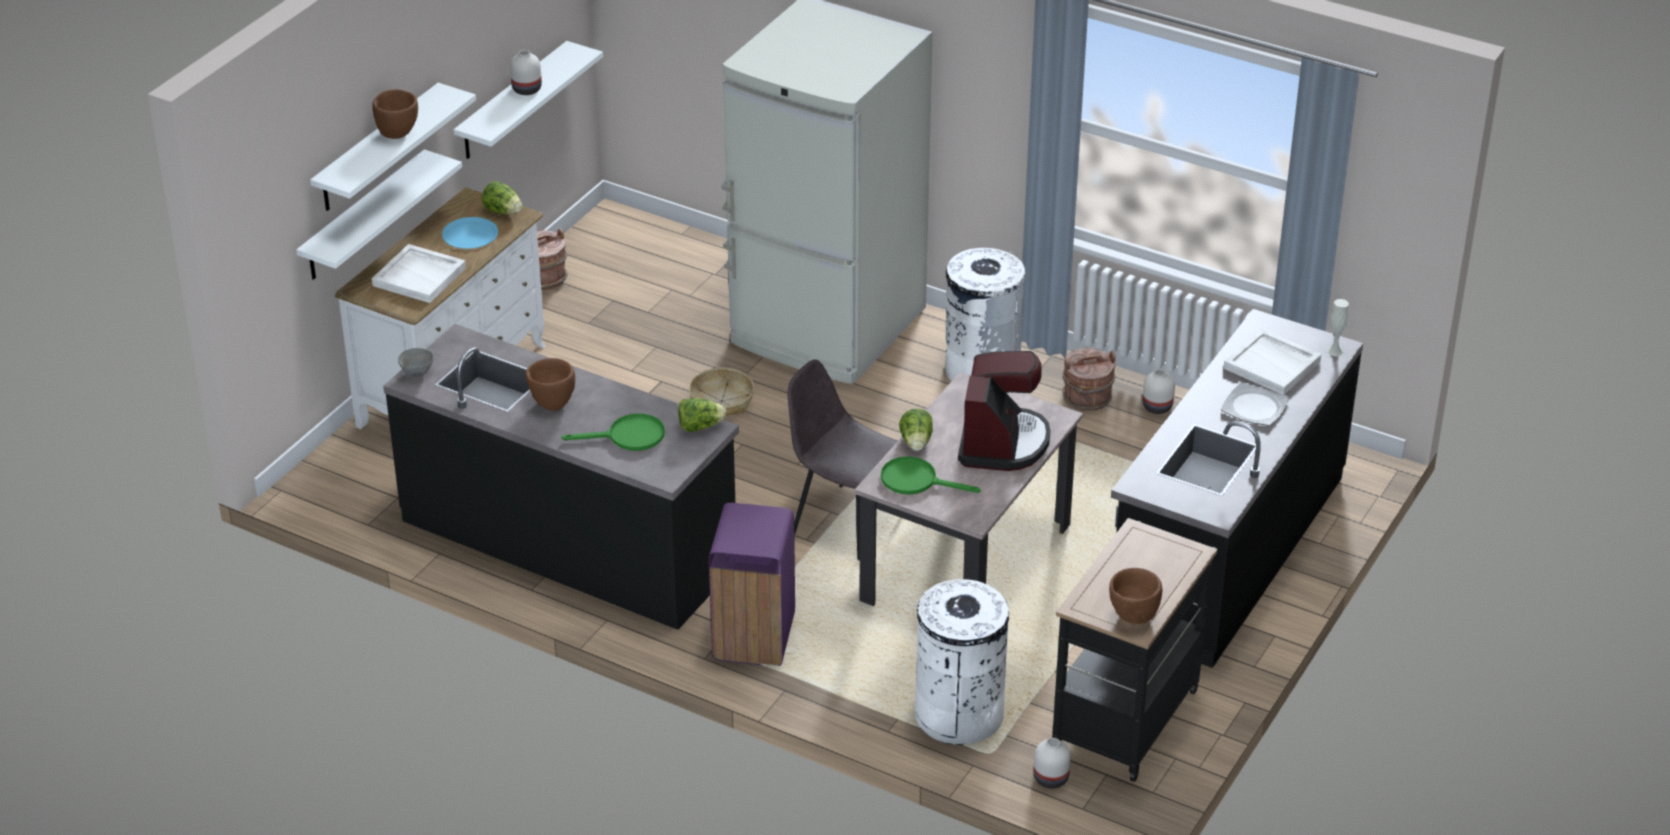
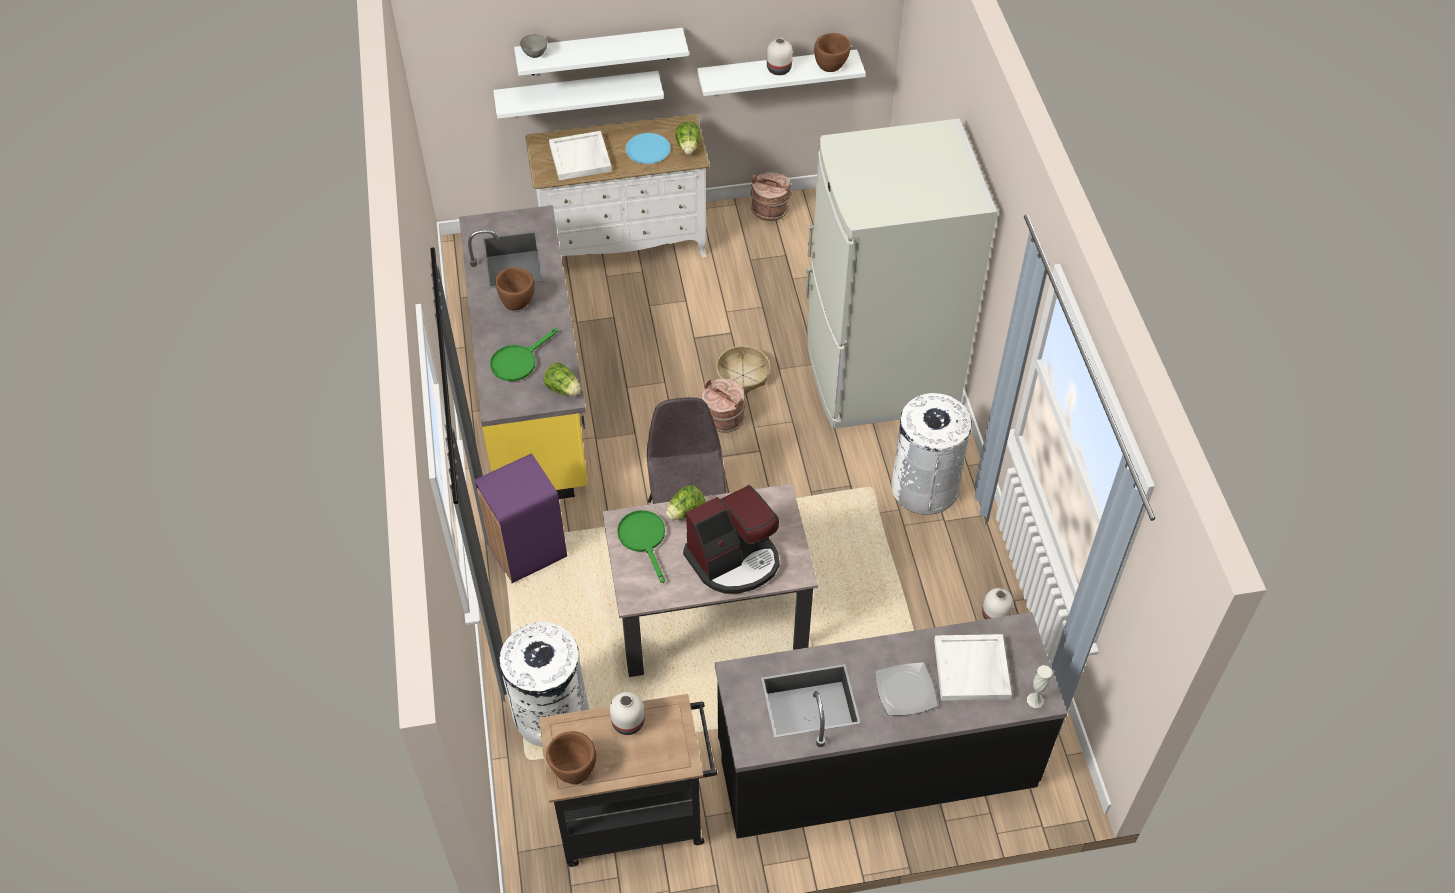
camera: 50 degrees right, 15 degrees up
brown bowl [372,89,418,139] -> brown bowl moved to [814,33,851,72]
black counter [383,324,739,630] -> yellow counter [459,205,588,499]
grey bowl [398,348,433,377] -> grey bowl moved to [520,34,548,58]
green frying pan [562,413,665,451] -> green frying pan turned 90 degrees clockwise [490,328,558,381]
white vase [1034,738,1071,789] -> white vase moved to [610,692,645,735]
brown bucket [1062,348,1116,411] -> brown bucket moved to [701,378,746,433]

